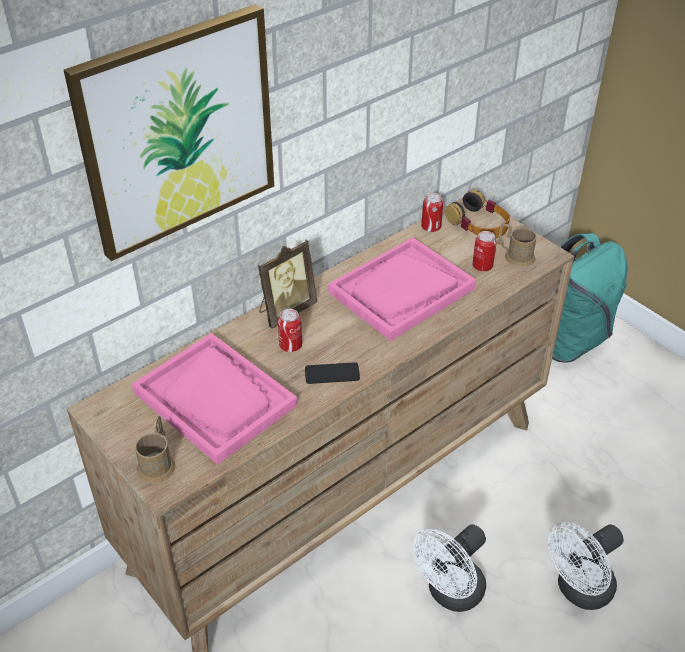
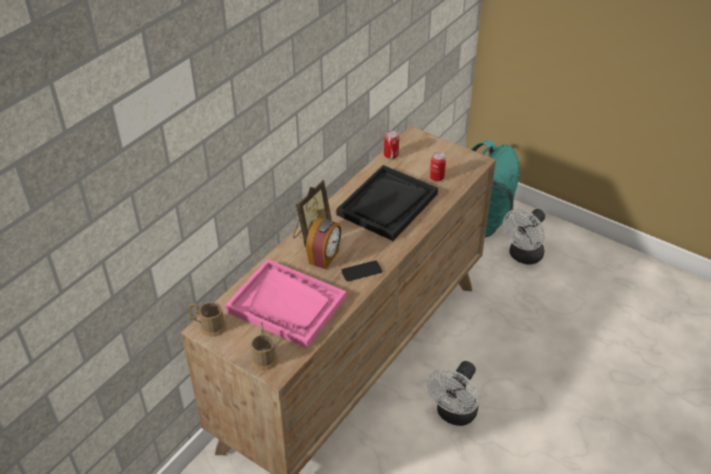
camera: 15 degrees left, 0 degrees up
picture [64,4,274,261] -> none
can [278,309,302,352] -> alarm clock [306,218,341,269]
pink tray [328,237,476,341] -> black tray [336,165,438,241]
headphones [445,190,510,238] -> none
brown mug [497,224,537,267] -> brown mug moved to [188,302,227,337]
white fan [548,522,624,610] -> white fan moved to [503,209,545,265]

